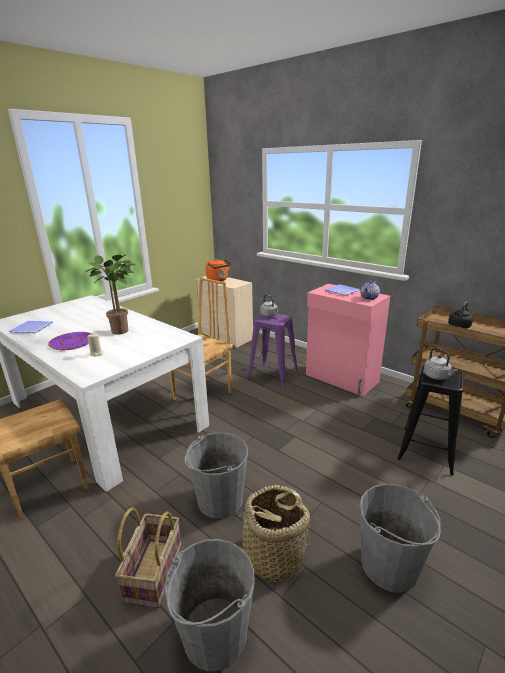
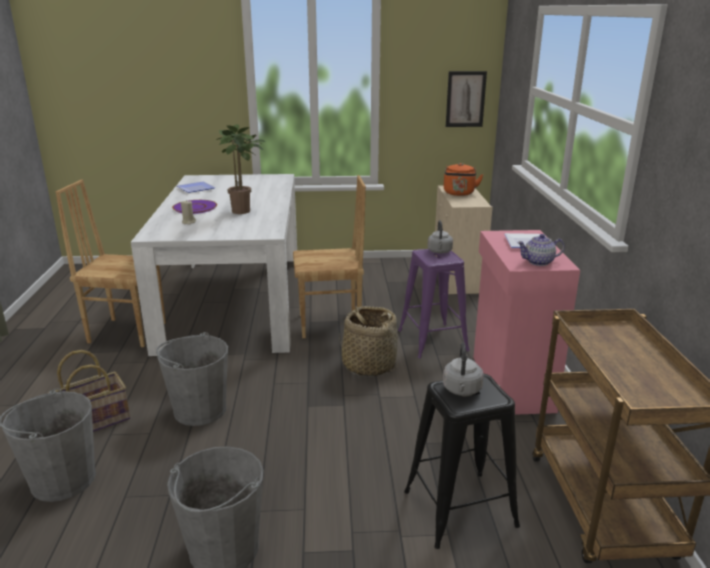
camera: 45 degrees right, 0 degrees up
basket [227,485,313,582] -> basket moved to [339,306,398,377]
black kettle [448,301,473,329] -> none
none -> picture [446,71,487,127]

